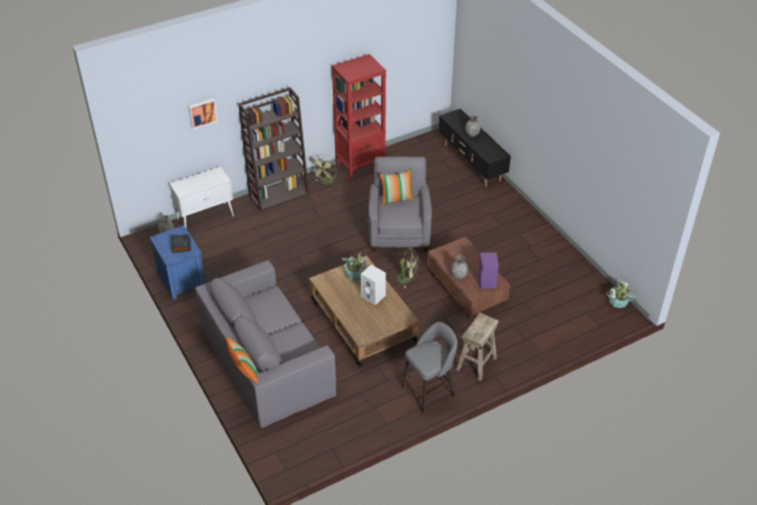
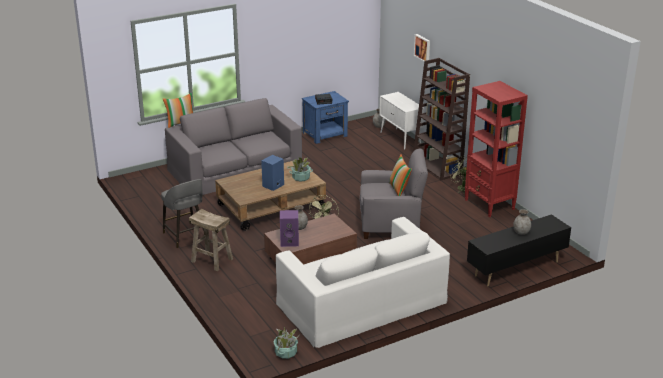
camera: 90 degrees right, 15 degrees down
white speaker [361,265,386,305] -> blue speaker [261,155,284,191]
none -> white sofa [276,217,450,348]

